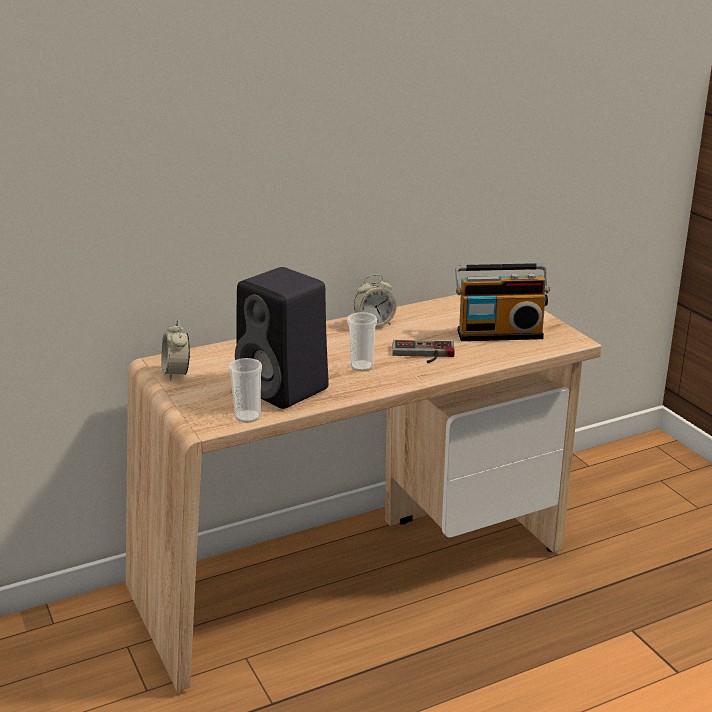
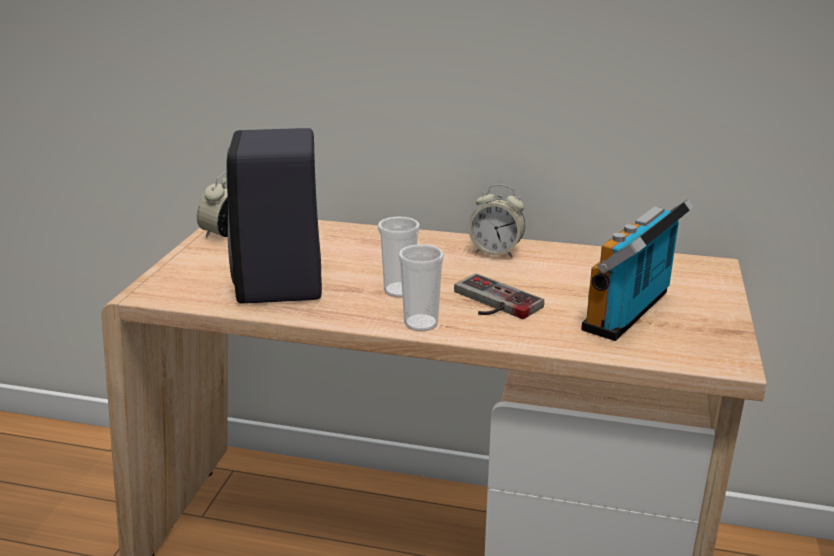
camera: 40 degrees right, 0 degrees up
cup [228,358,262,423] -> cup moved to [398,244,444,331]
radio [455,263,550,341] -> radio turned 90 degrees clockwise [581,199,694,341]

